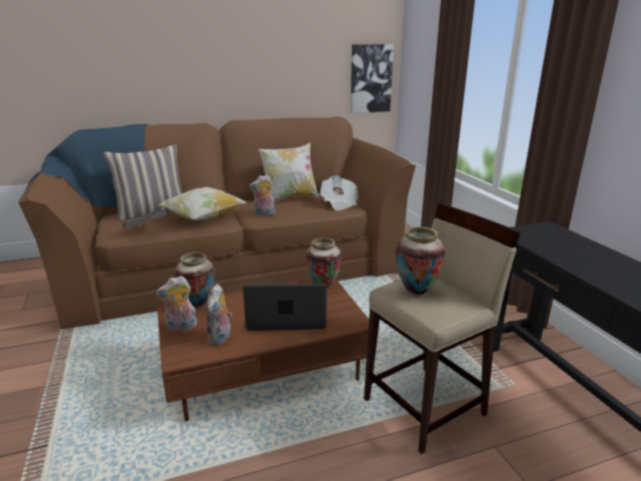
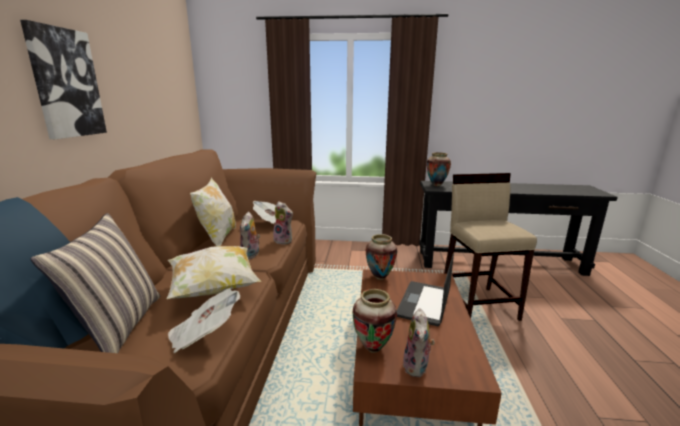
camera: 65 degrees left, 5 degrees down
plush toy [206,284,232,346] -> plush toy moved to [273,201,293,245]
picture [350,44,394,113] -> picture moved to [20,20,107,139]
vase [395,227,445,296] -> vase moved to [427,152,451,186]

